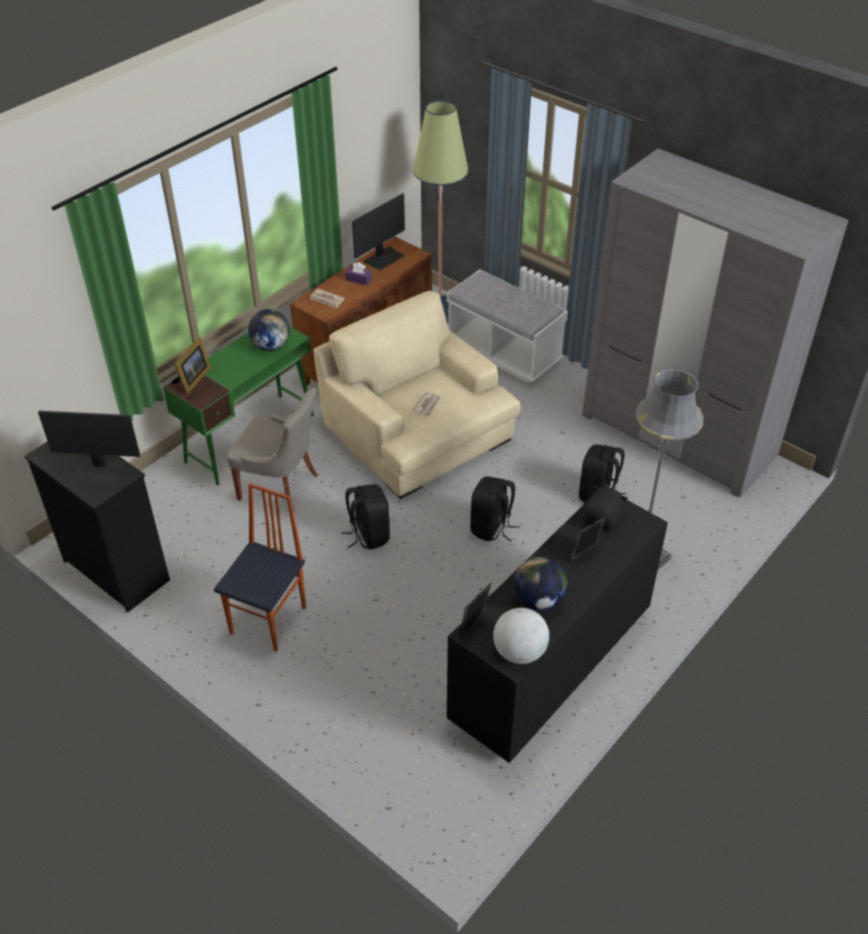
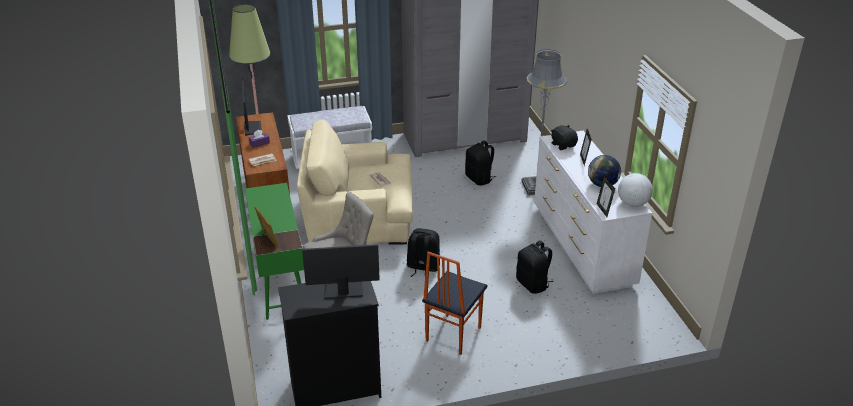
camera: 55 degrees left, 10 degrees down
monitor [38,411,140,485] -> monitor turned 135 degrees counterclockwise [302,244,380,299]
chair [214,483,306,652] -> chair turned 120 degrees counterclockwise [422,251,487,355]
globe [248,309,290,351] -> none
black dresser [447,486,668,763] -> white dresser [534,131,652,294]
black backpack [470,476,519,542] -> black backpack moved to [516,240,553,294]

